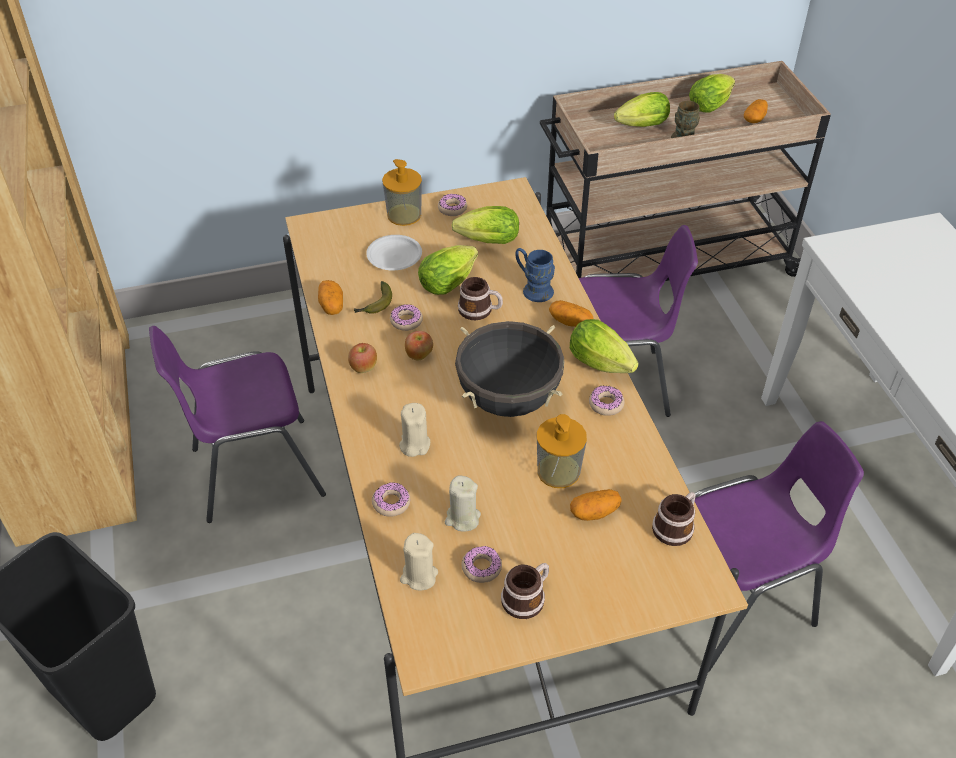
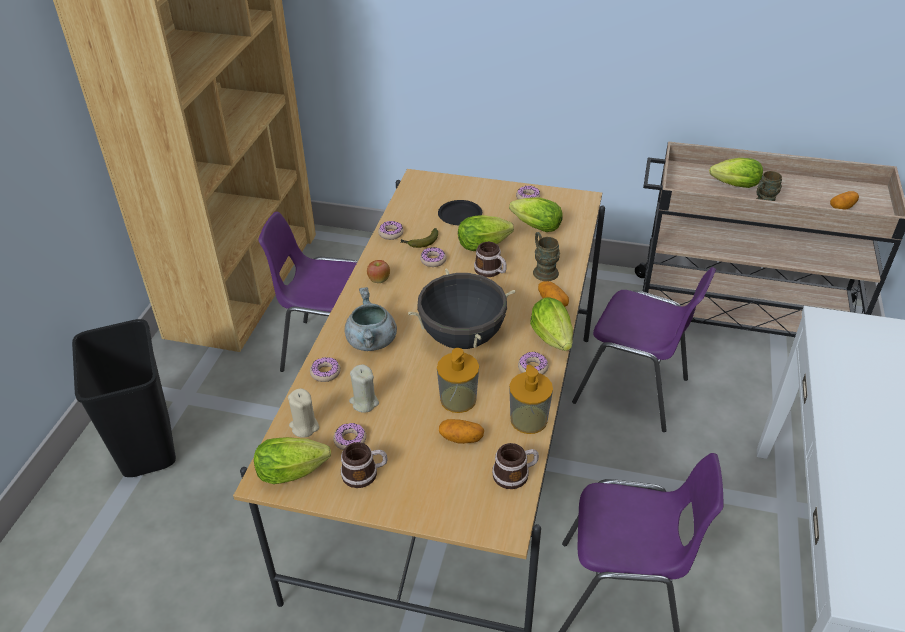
camera: 30 degrees right, 5 degrees down
potato [318,280,343,315] -> donut [378,221,404,240]
white plate [366,235,422,270] -> black plate [438,200,482,226]
soap dispenser [382,159,422,226] -> soap dispenser moved to [509,365,553,434]
beige candle [399,403,430,457] -> grey cooking pot [344,287,397,351]
apple [405,331,433,360] -> none
blue mug [516,248,555,302] -> brown mug [533,232,560,281]
lettuce [689,74,735,112] -> lettuce moved to [254,437,331,484]

